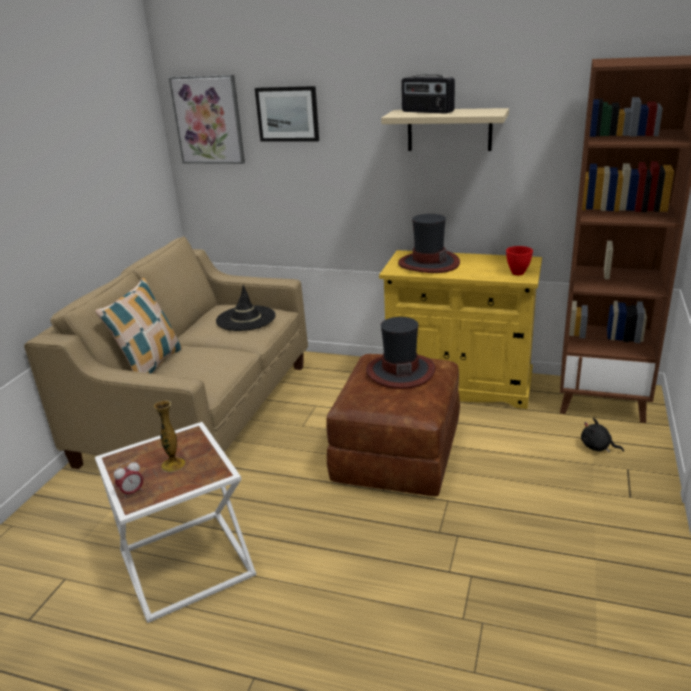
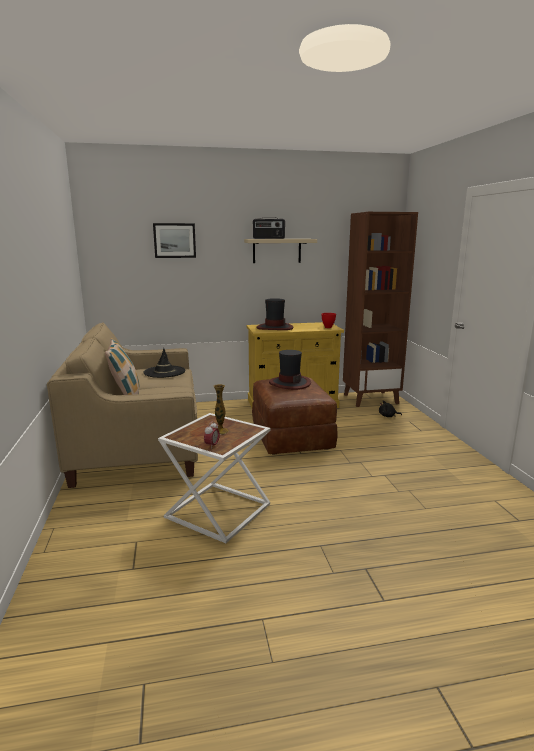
camera: 30 degrees left, 10 degrees down
picture [169,75,245,164] -> none

